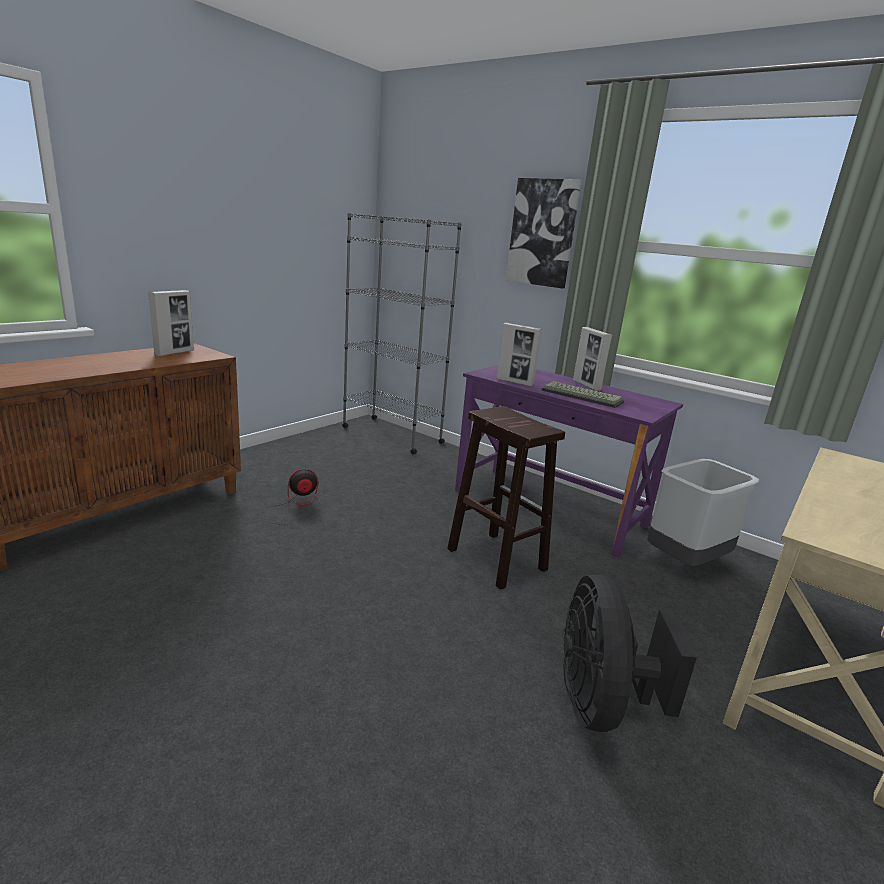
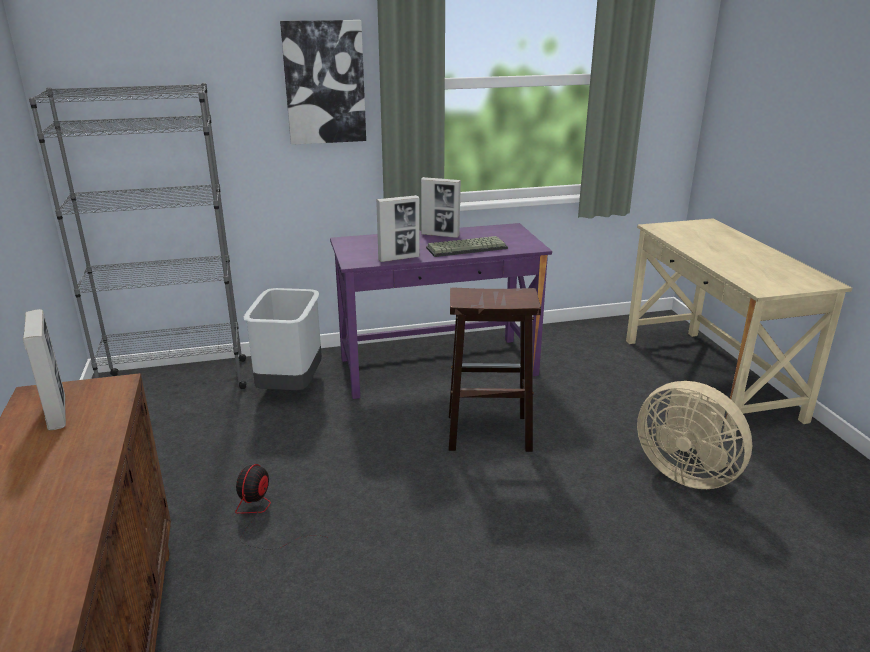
camera: 50 degrees left, 5 degrees up
black fan [563,575,697,732] -> beige fan [637,381,752,489]
grey trash can [647,459,759,566] -> grey trash can moved to [244,288,322,390]

